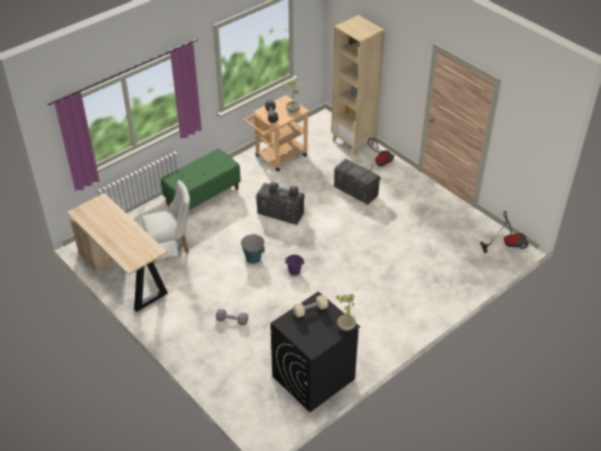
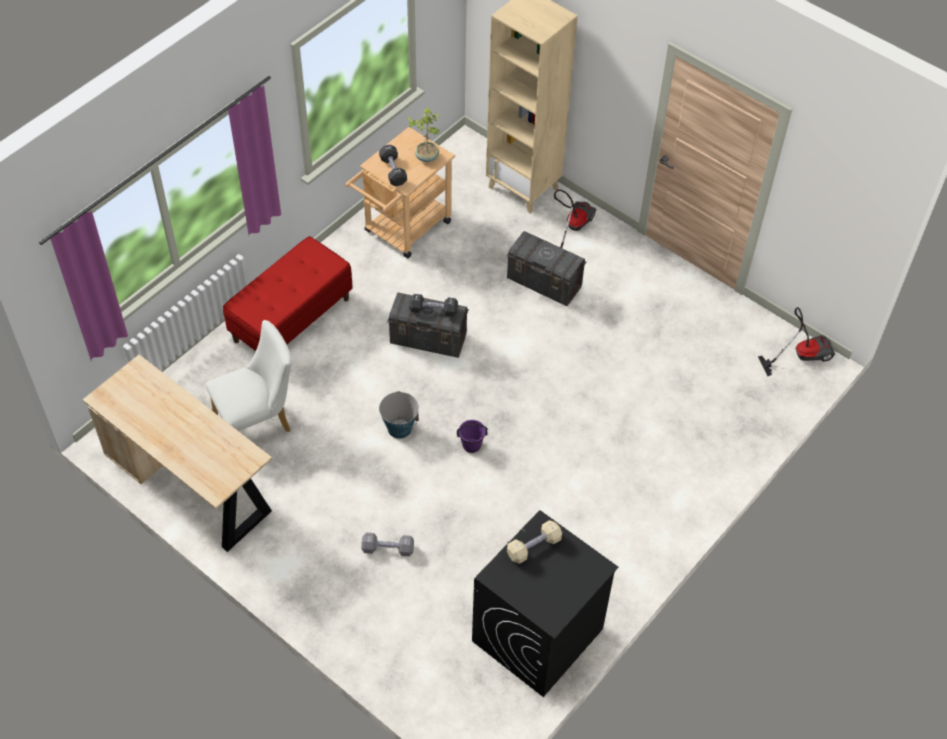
camera: 10 degrees left, 10 degrees up
green bench [161,149,241,210] -> red bench [223,236,353,351]
potted plant [336,294,356,331] -> none

